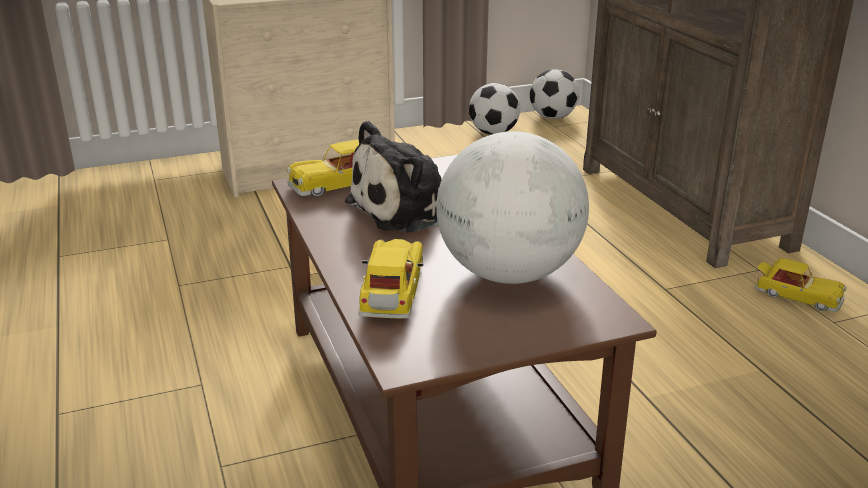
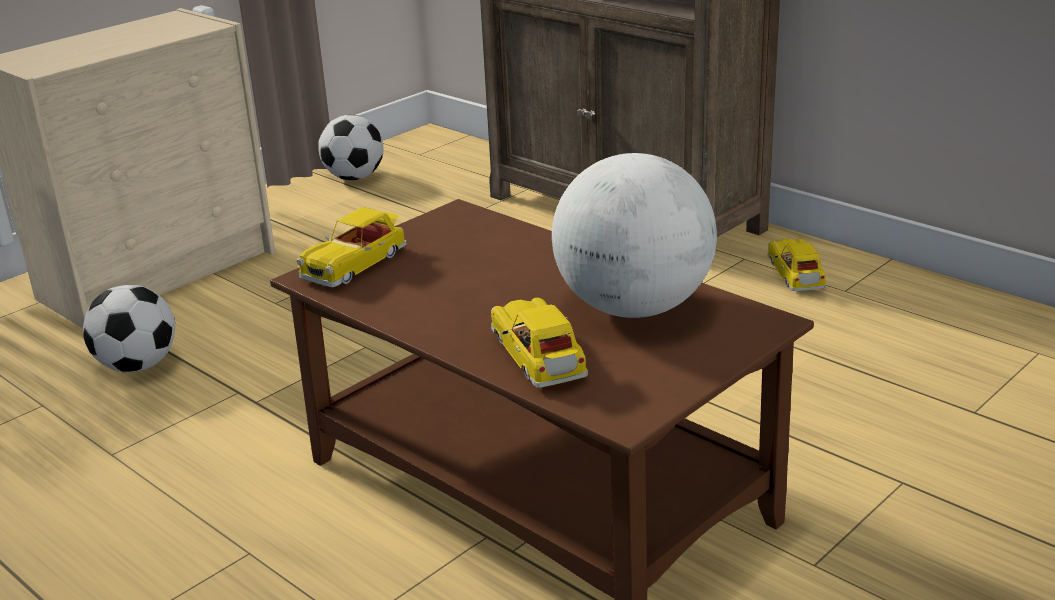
camera: 25 degrees left, 0 degrees up
plush toy [345,120,441,233] -> none
football [530,69,579,119] -> football moved to [83,285,175,372]
toy car [756,258,847,312] -> toy car turned 105 degrees counterclockwise [767,239,826,291]

